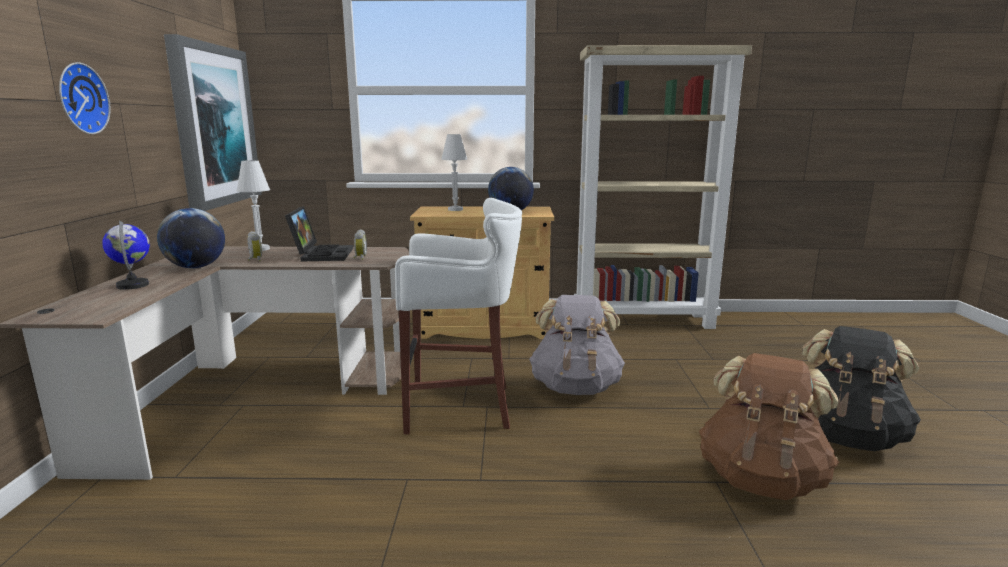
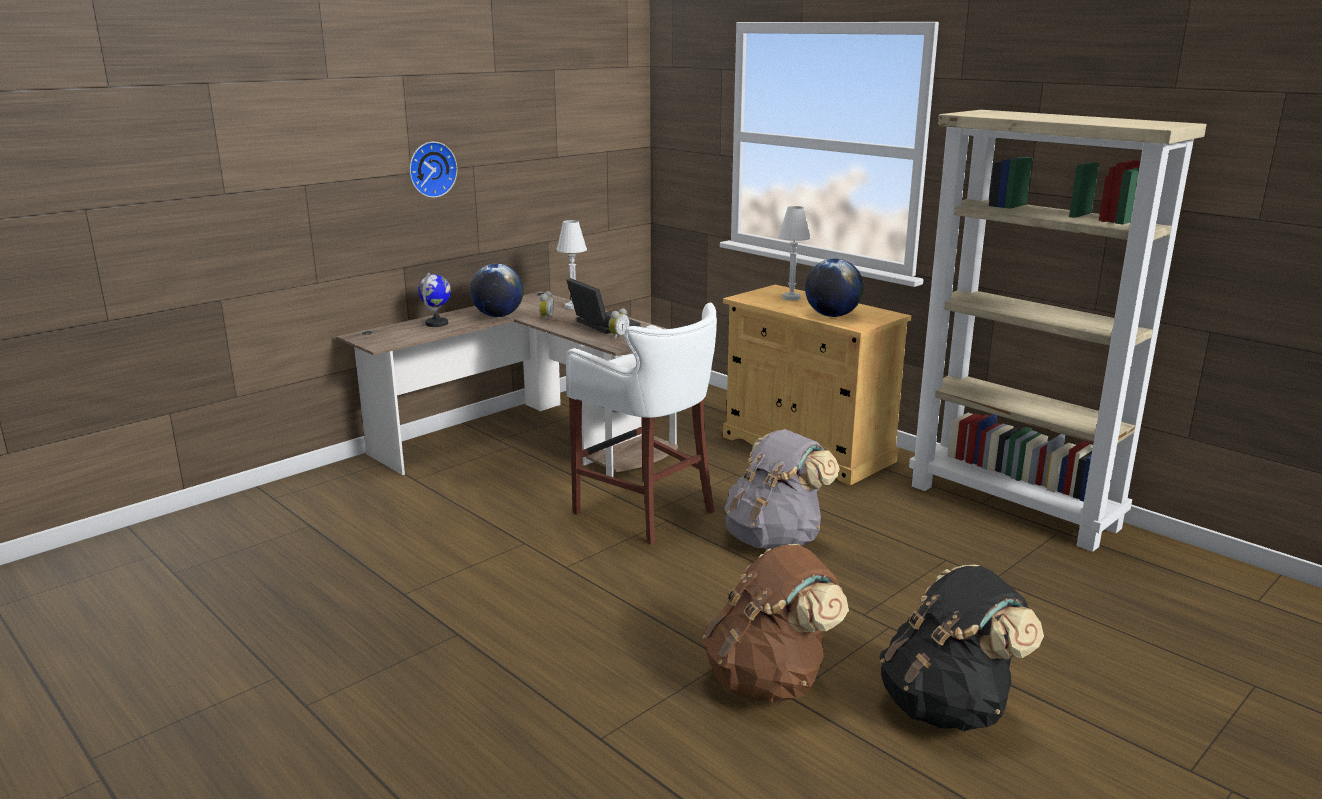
camera: 45 degrees right, 5 degrees up
picture [164,34,262,211] -> none
laptop [285,206,353,261] -> laptop turned 75 degrees counterclockwise [567,278,640,334]

